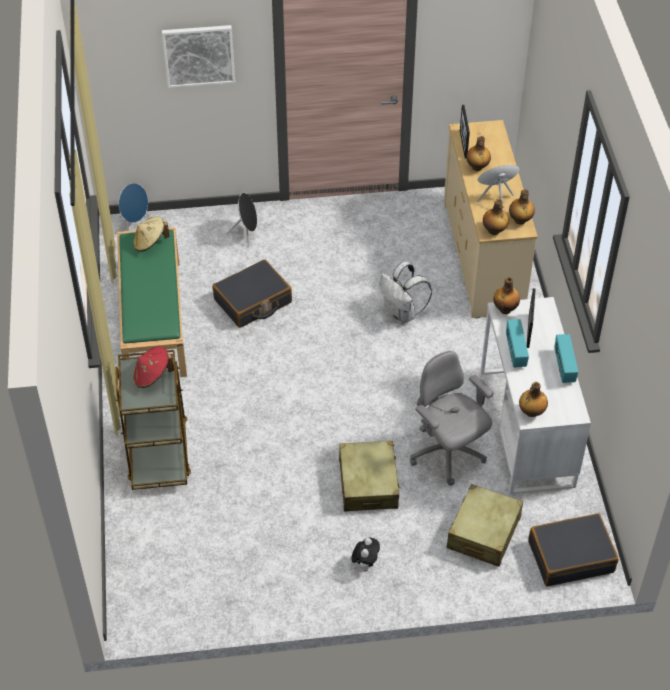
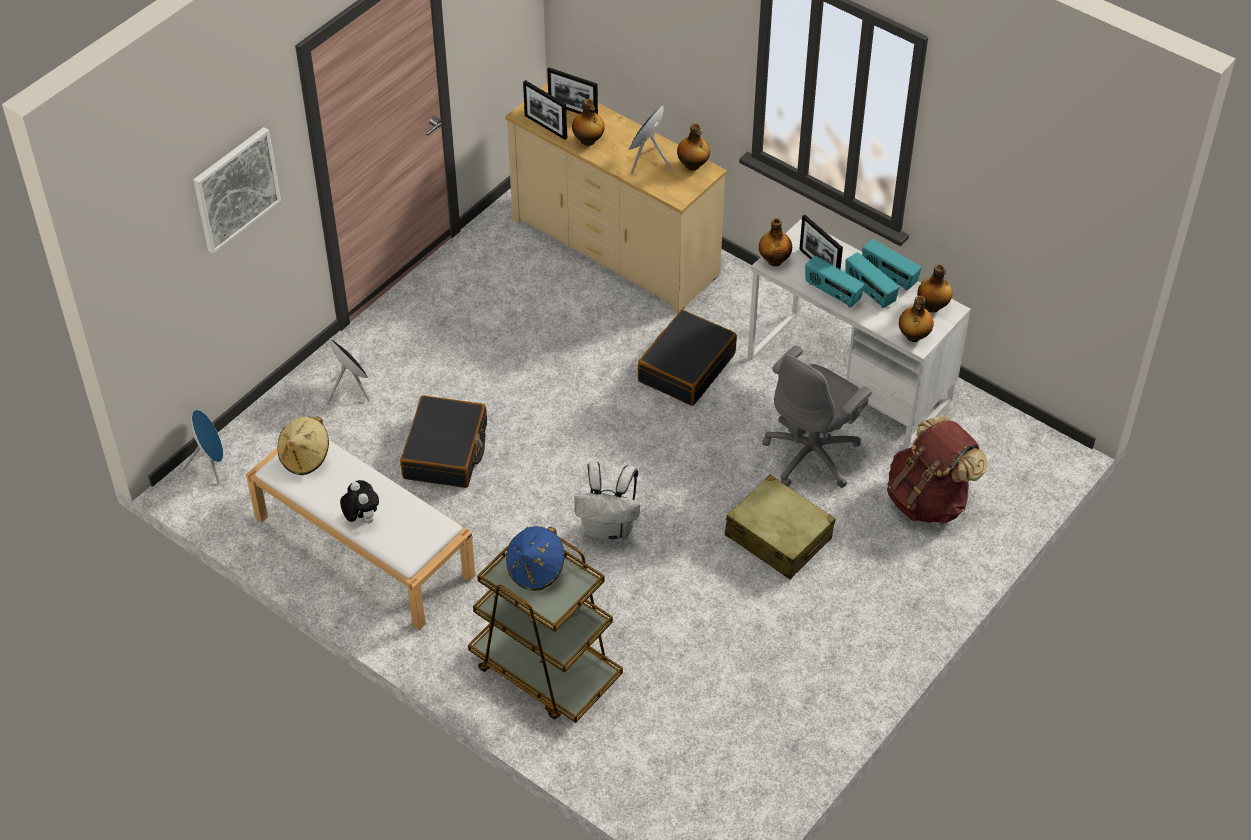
camera: 45 degrees left, 0 degrees up
green bench [117,227,187,377] -> white bench [246,440,476,630]
red hat [133,347,174,388] -> blue hat [506,526,565,591]
plush toy [351,538,380,572] -> plush toy moved to [340,480,379,523]
white backpack [380,262,432,324] -> white backpack moved to [574,462,640,542]
grey office chair [410,351,493,486] -> grey office chair turned 60 degrees counterclockwise [762,346,872,488]
beige suitcase [447,484,523,567] -> brown backpack [887,415,988,524]
bottle [483,199,509,235] -> bottle moved to [917,265,953,312]
black suitcase [528,513,619,586] -> black suitcase moved to [638,310,737,406]
none -> picture frame [547,68,598,114]
none -> radio [846,252,900,308]

